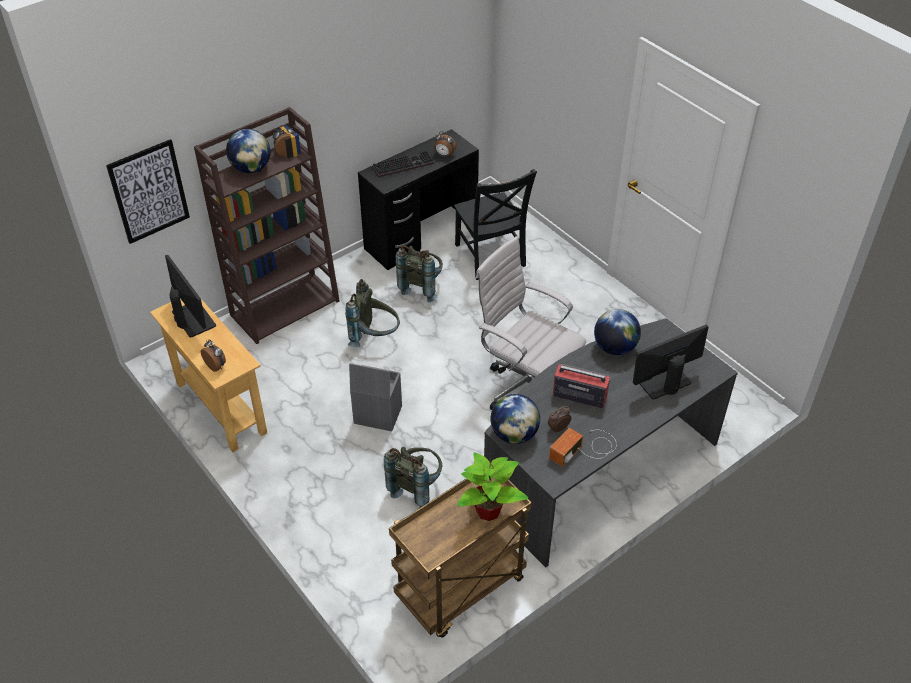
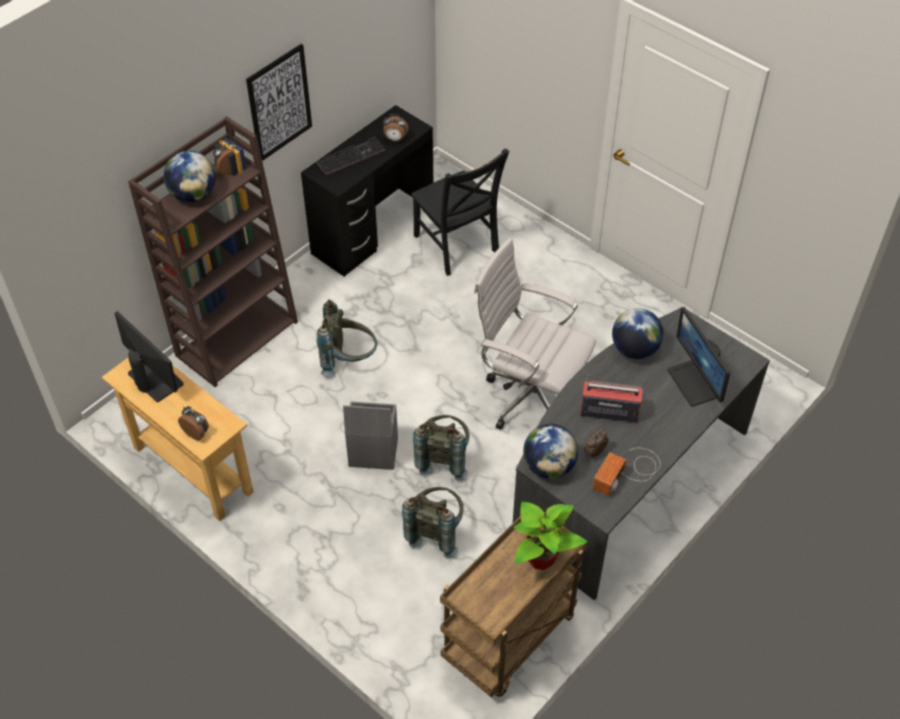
camera: 10 degrees left, 5 degrees up
picture [106,139,190,244] -> picture moved to [246,44,312,161]
grey backpack [395,245,443,302] -> grey backpack moved to [413,415,469,481]
monitor [633,325,709,399] -> monitor turned 75 degrees counterclockwise [668,307,730,407]

